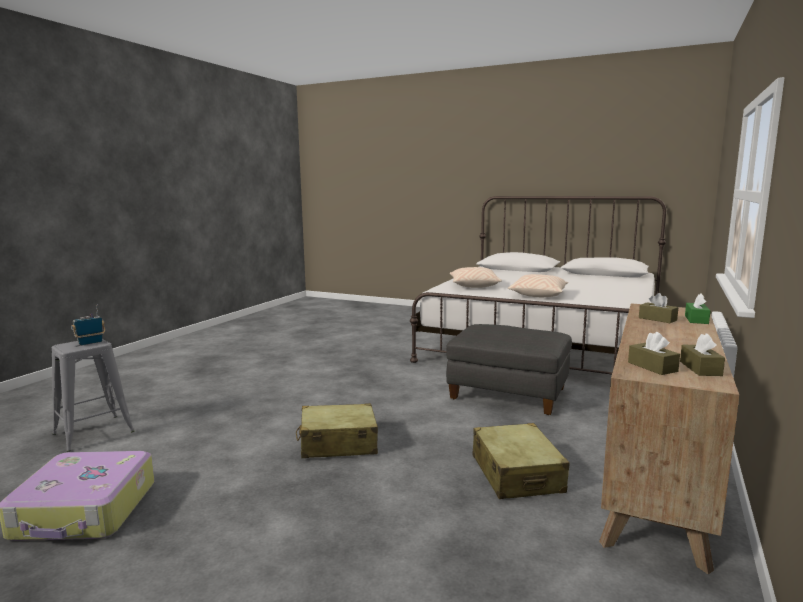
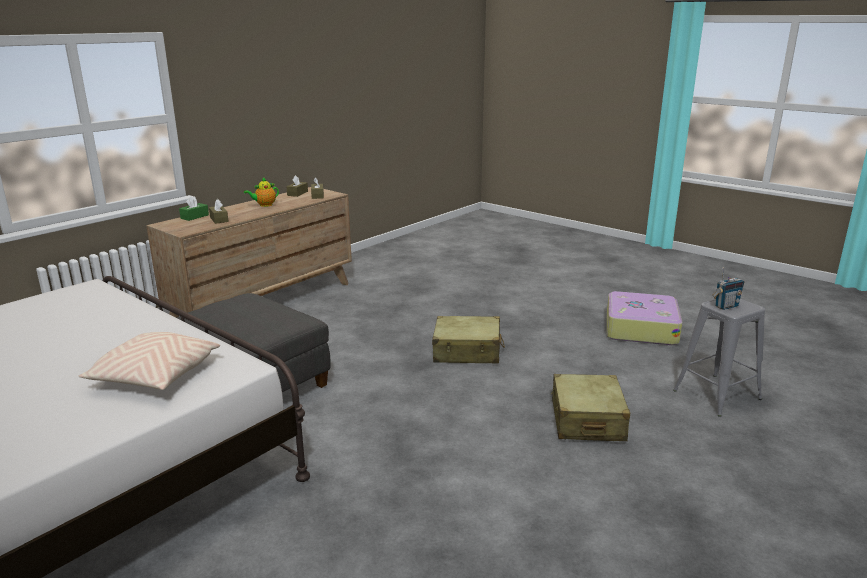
camera: 165 degrees left, 10 degrees up
beige suitcase [472,423,570,499] -> beige suitcase moved to [551,374,630,441]
beige pillow [508,274,568,297] -> none
none -> teapot [244,177,279,207]

